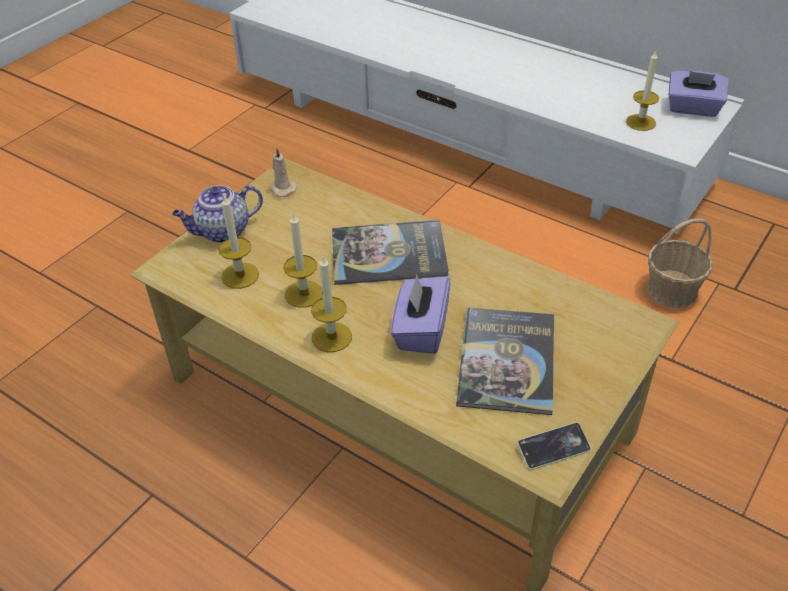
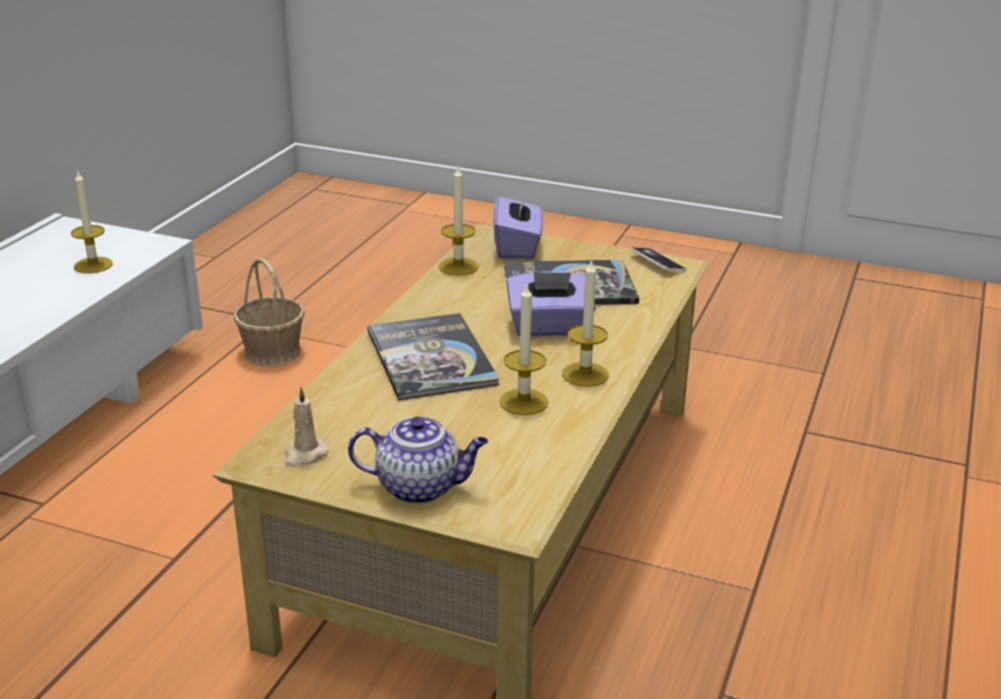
camera: 105 degrees left, 15 degrees down
teapot [172,185,263,243] -> teapot turned 45 degrees counterclockwise [348,416,488,504]
candle [218,195,259,289] -> candle moved to [439,167,479,275]
purple tissue box [668,70,729,117] -> purple tissue box moved to [494,192,543,259]

